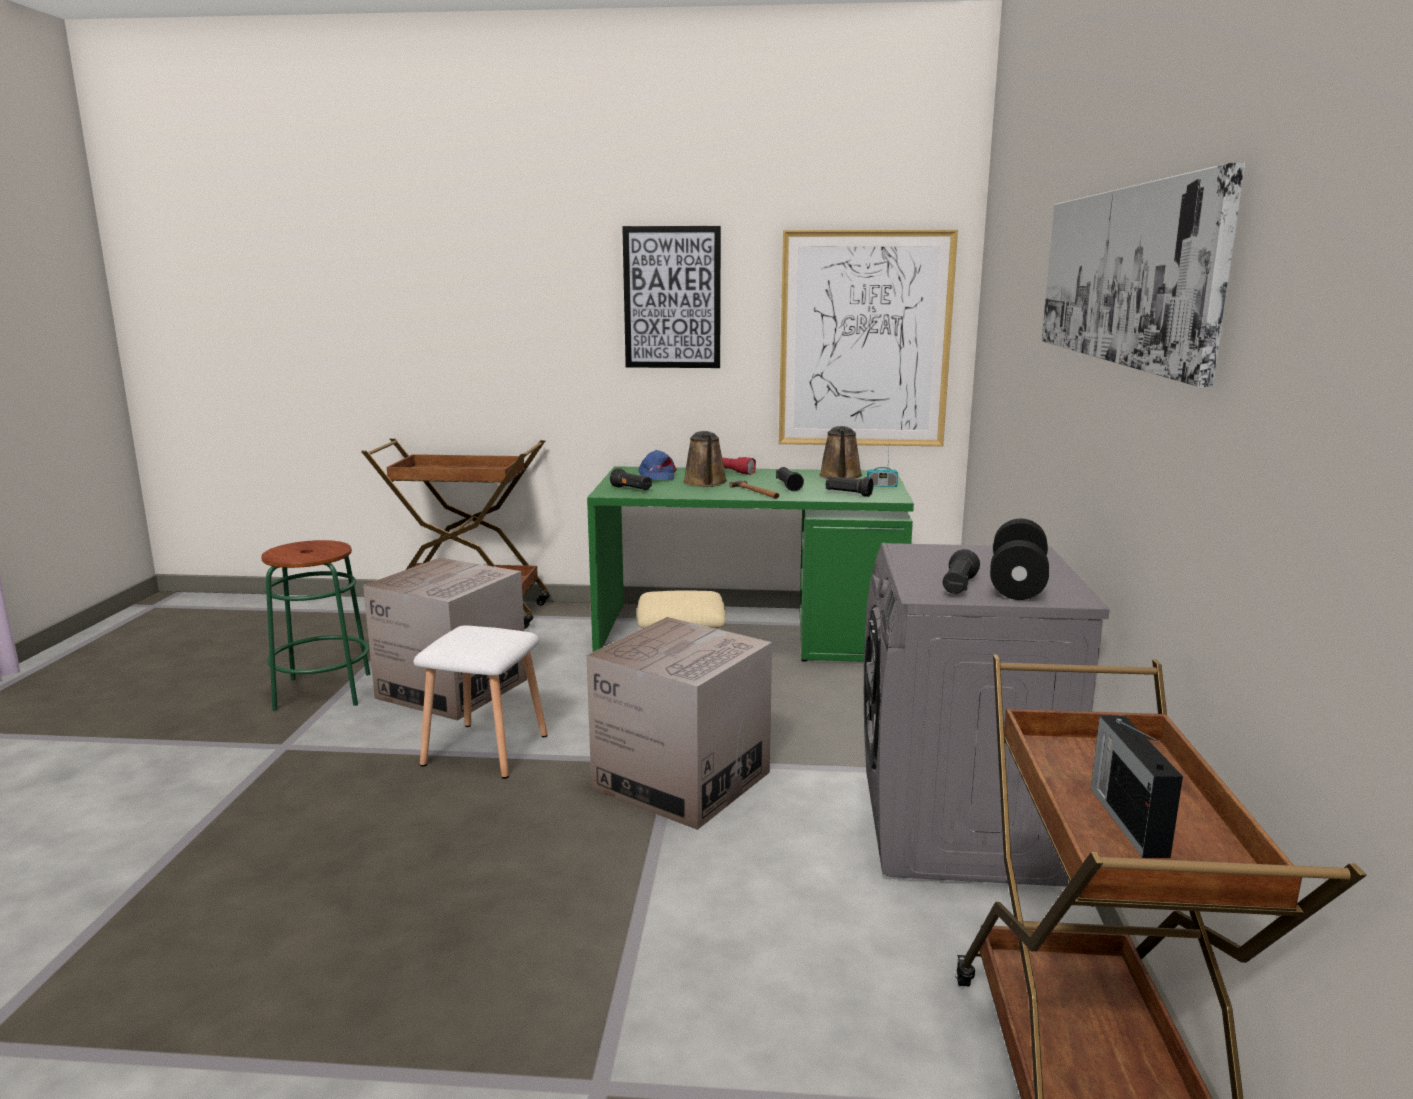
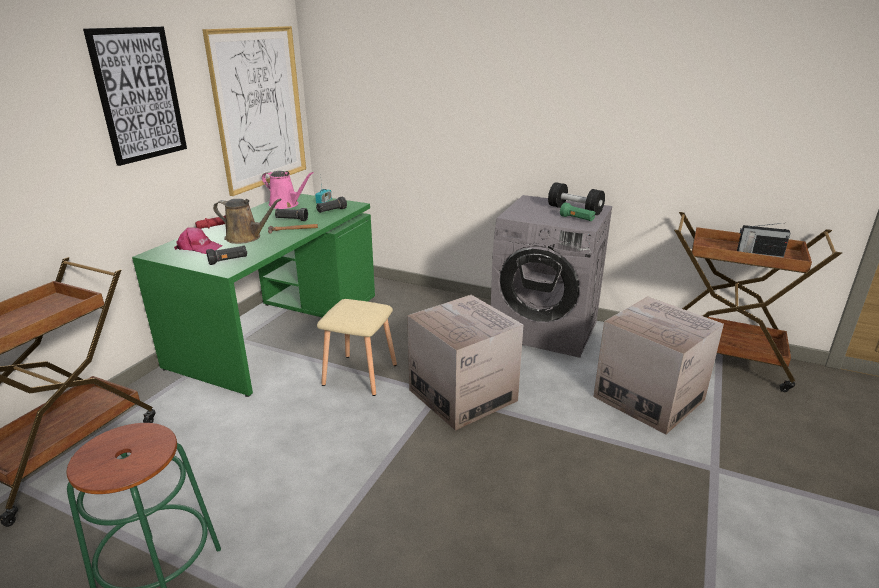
camera: 70 degrees left, 10 degrees up
cardboard box [363,557,527,721] -> cardboard box moved to [593,296,724,435]
white stool [413,625,548,779] -> none
blue cap [638,450,677,481] -> pink cap [174,227,222,254]
brown watering can [819,426,863,479] -> pink watering can [262,171,314,209]
black flashlight [943,549,980,594] -> green flashlight [560,202,595,221]
picture [1042,163,1245,387] -> none

